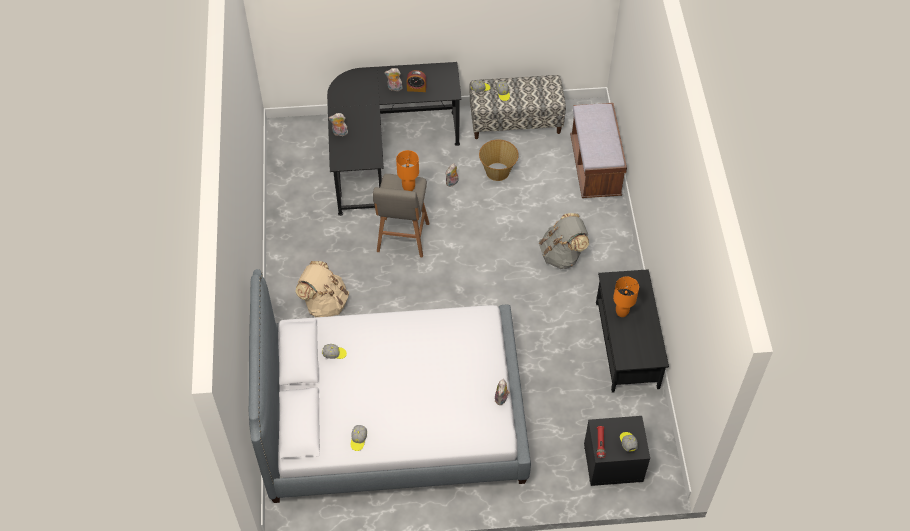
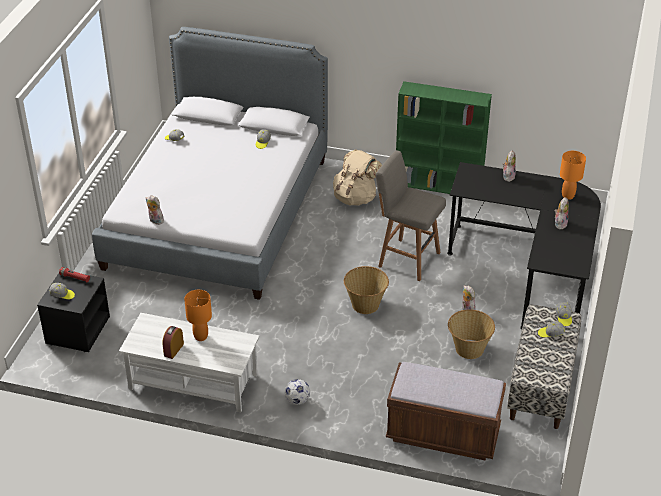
camera: 110 degrees right, 15 degrees down
orange table lamp [396,150,419,191] -> orange table lamp moved to [560,151,586,200]
alarm clock [407,70,426,92] -> alarm clock moved to [162,326,184,359]
grey backpack [539,213,589,269] -> none
black coffee table [596,269,669,393] -> white coffee table [119,313,259,412]
none -> football [285,379,310,405]
none -> basket [344,266,389,314]
none -> green bookcase [396,81,492,194]

